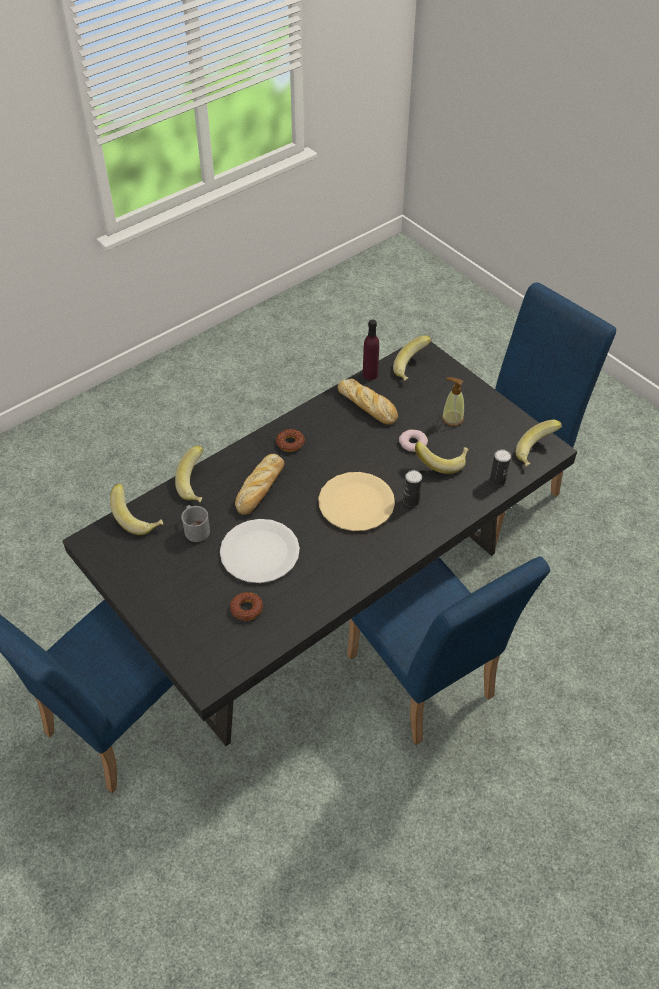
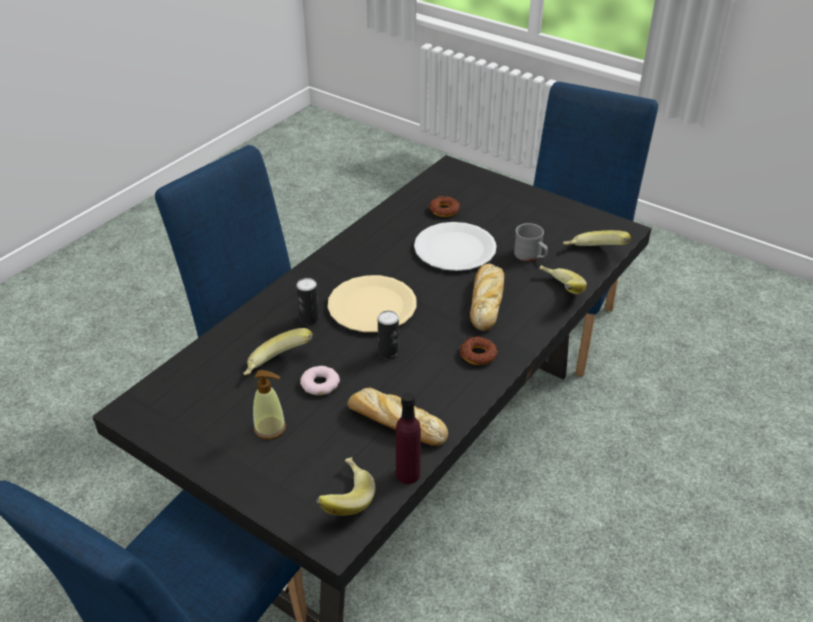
camera: 165 degrees right, 10 degrees down
can [490,449,511,486] -> can moved to [378,311,399,359]
banana [515,420,562,466] -> none

